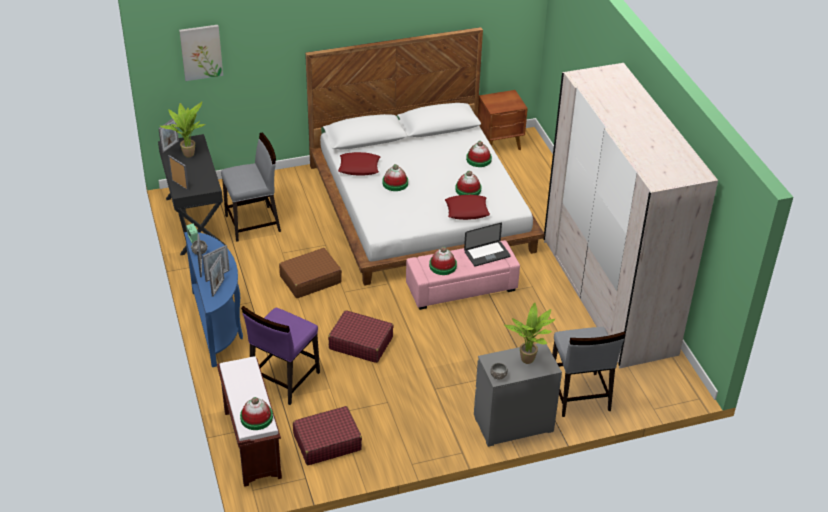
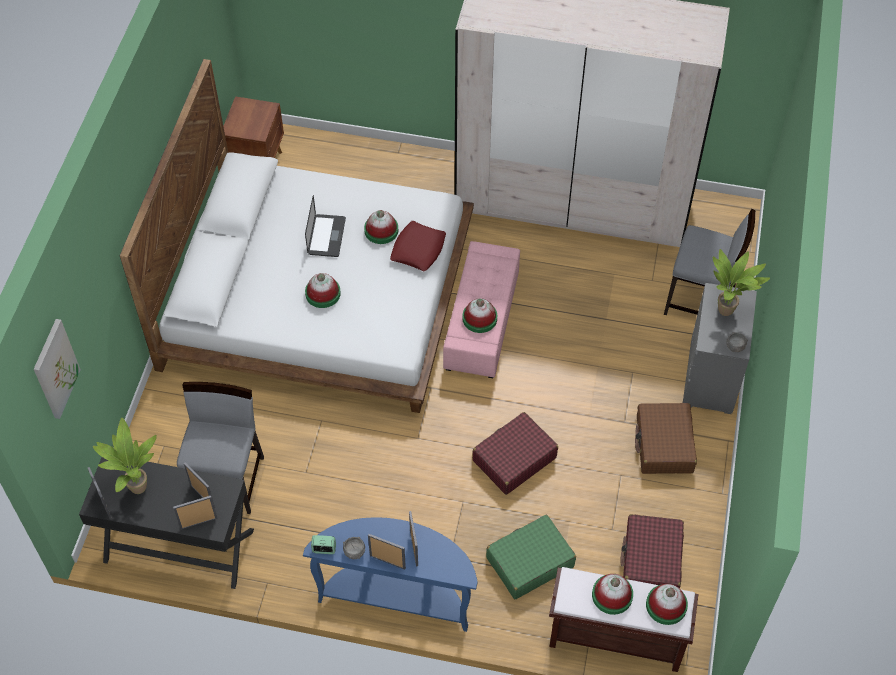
camera: 60 degrees left, 15 degrees up
picture frame [209,254,224,297] -> picture frame moved to [184,463,215,508]
purple chair [241,306,320,405] -> green suitcase [486,515,576,599]
brown suitcase [279,248,342,298] -> brown suitcase moved to [635,403,697,474]
red pillow [338,152,380,176] -> none
laptop [464,223,511,266] -> laptop moved to [305,195,346,257]
hat [466,141,492,167] -> hat moved to [592,574,633,615]

